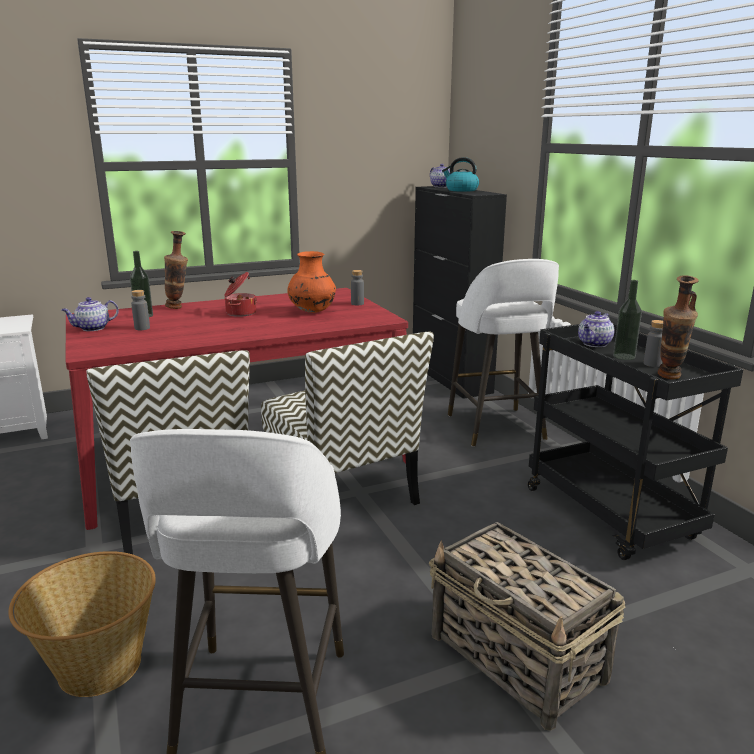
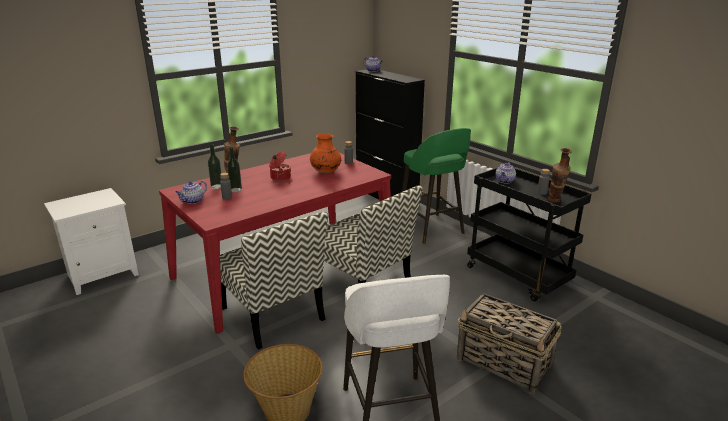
camera: 15 degrees left, 5 degrees up
kettle [442,157,479,192] -> none
white stool [448,259,559,447] -> green stool [402,128,471,244]
bottle [613,280,642,360] -> bottle moved to [227,147,242,193]

